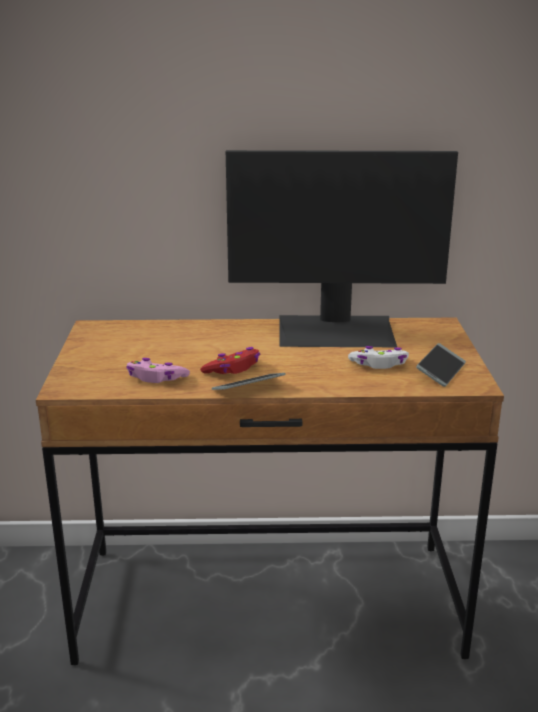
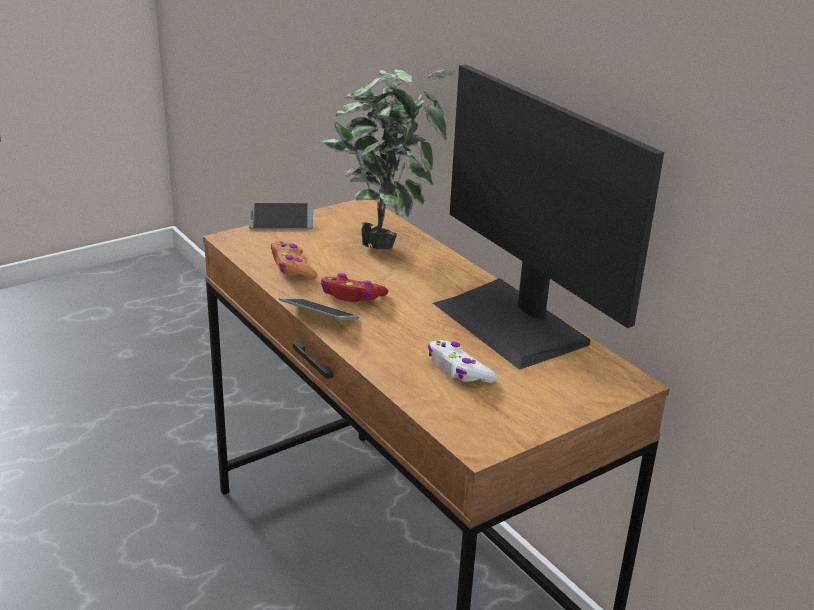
camera: 55 degrees right, 5 degrees up
pink game controller [126,358,190,383] -> orange game controller [271,242,317,280]
phone [416,343,466,387] -> phone moved to [249,203,313,229]
none -> potted plant [322,69,456,249]

